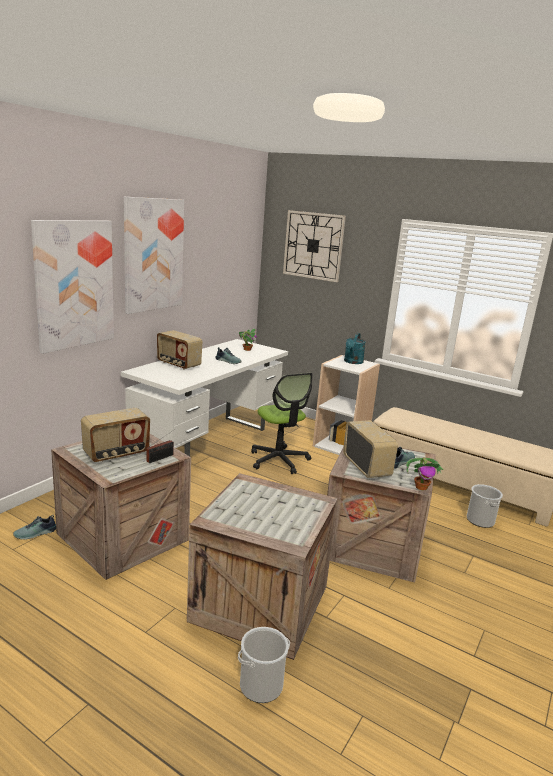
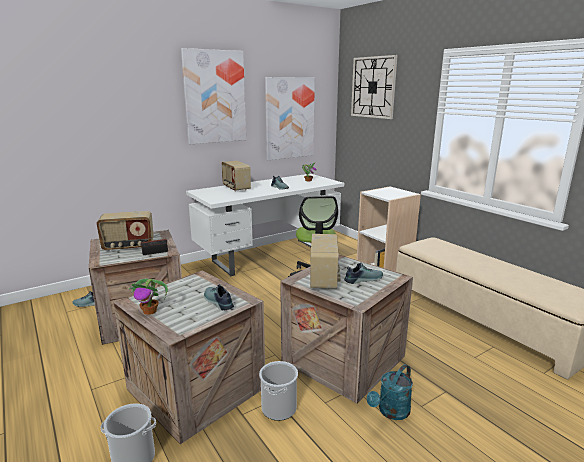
camera: 25 degrees right, 0 degrees up
picture [31,220,114,354] -> picture moved to [265,77,315,160]
turquoise watering can [344,333,365,364] -> turquoise watering can moved to [367,364,413,420]
potted plant [406,457,444,490] -> potted plant moved to [129,278,168,315]
bucket [467,484,503,528] -> bucket moved to [259,361,298,421]
none -> shoe [204,284,234,311]

